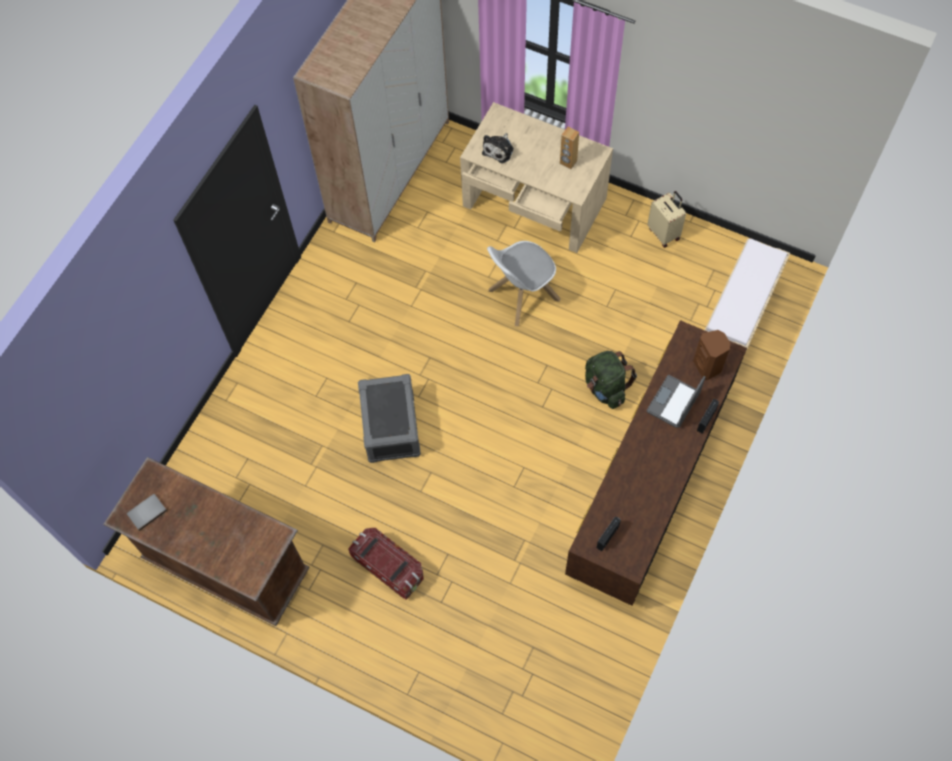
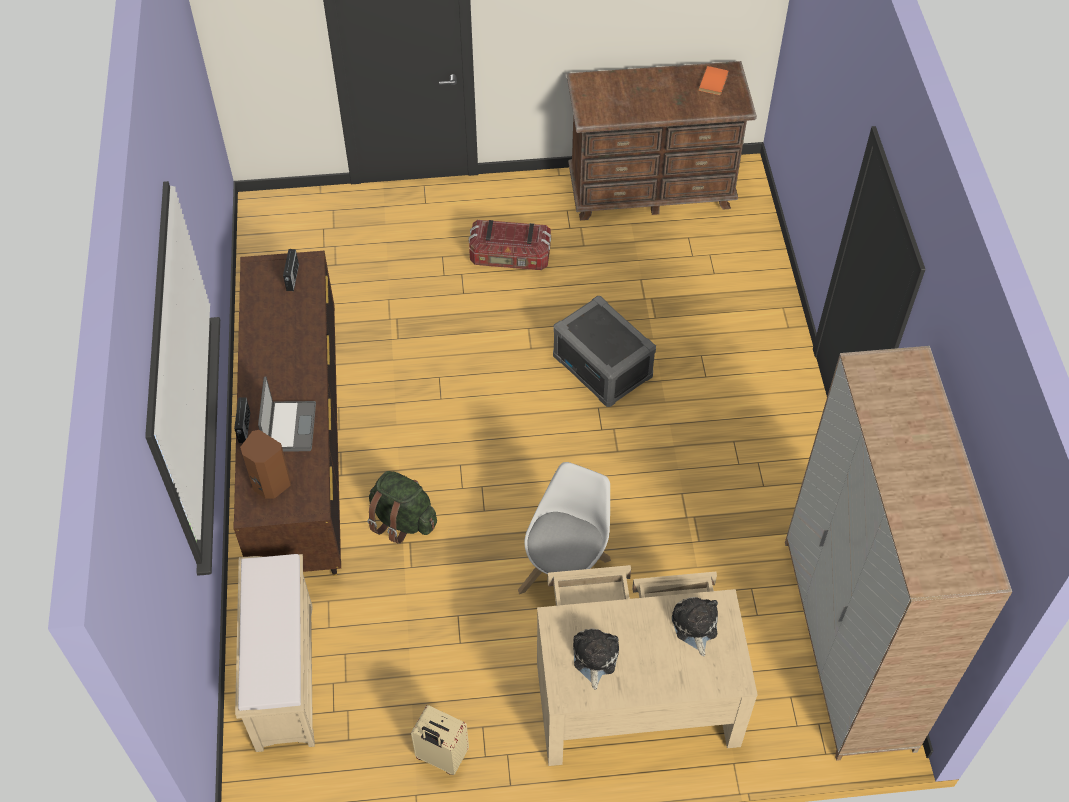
camera: 145 degrees right, 10 degrees down
grey book [127,494,167,531] -> orange book [699,66,729,95]
brown speaker [560,127,579,169] -> plush toy [573,629,619,690]

